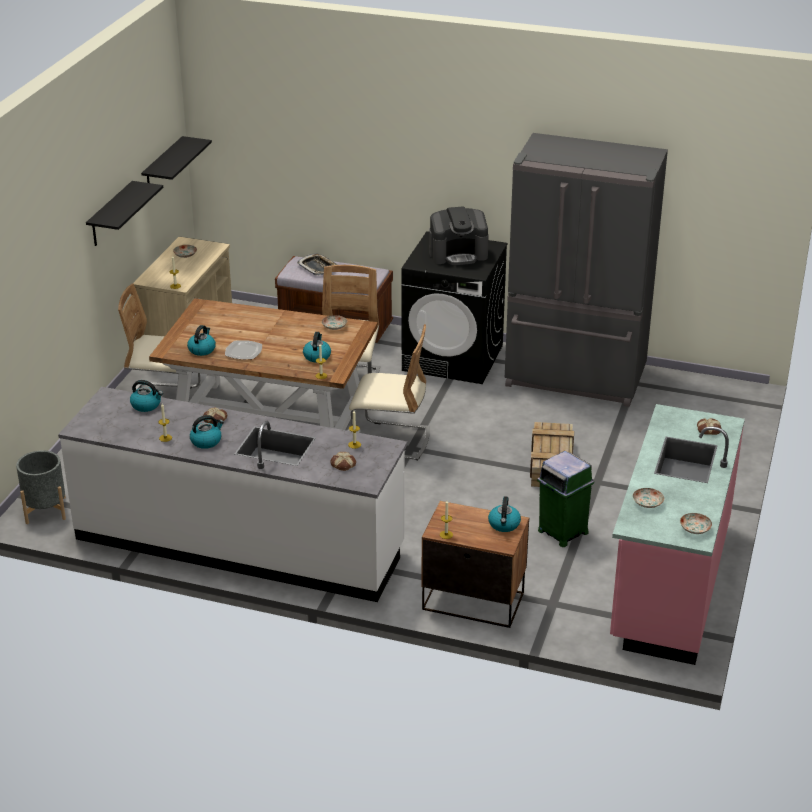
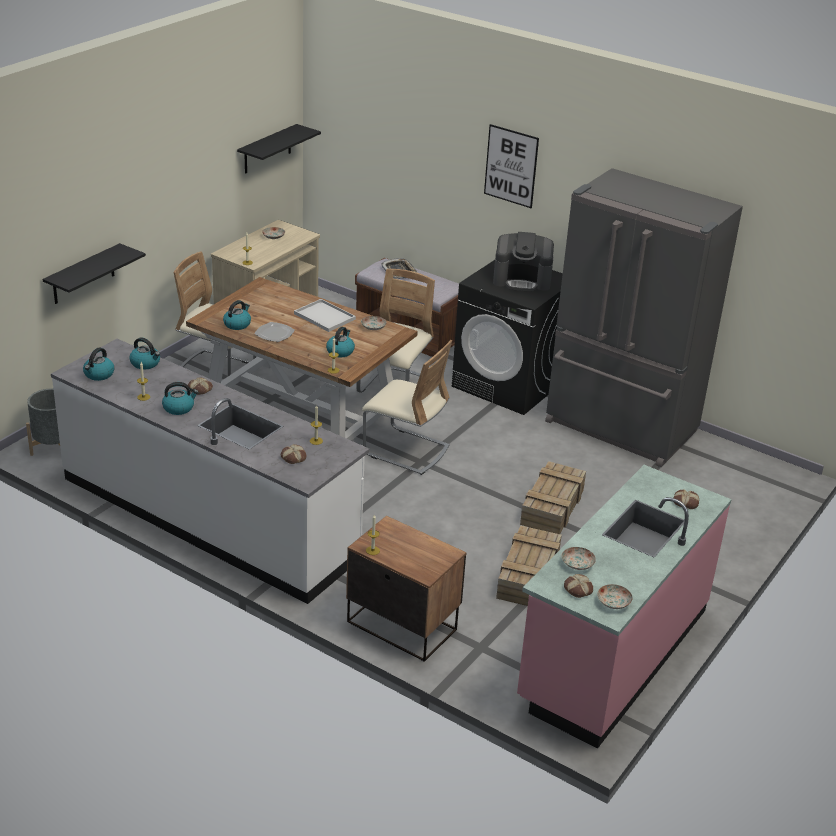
camera: 15 degrees right, 0 degrees up
black shelf [86,181,163,246] -> black shelf moved to [43,243,146,304]
kettle [488,496,521,532] -> kettle moved to [83,348,114,381]
green trash can [537,451,594,547] -> crate [496,525,562,606]
none -> white tray [294,299,356,332]
none -> picture [484,124,539,208]
none -> bread [564,574,593,598]

